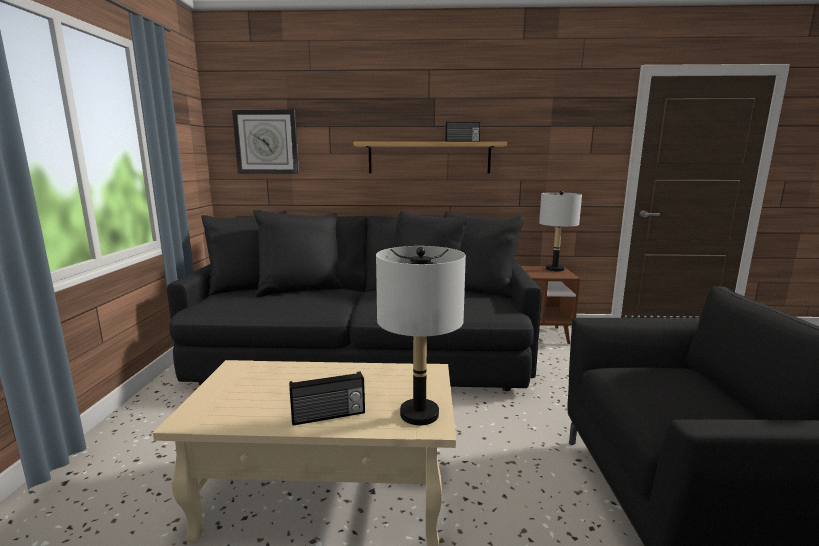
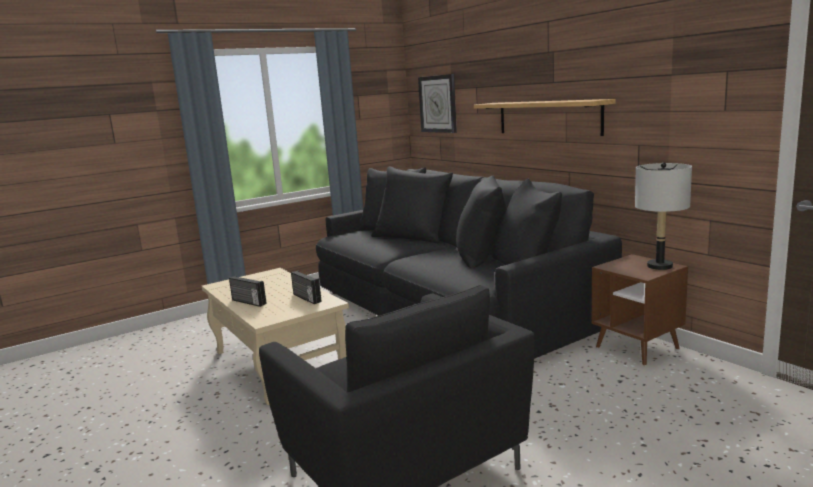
camera: 55 degrees right, 0 degrees up
grey table lamp [376,246,466,425] -> none
radio [445,122,480,142] -> radio moved to [291,271,322,304]

